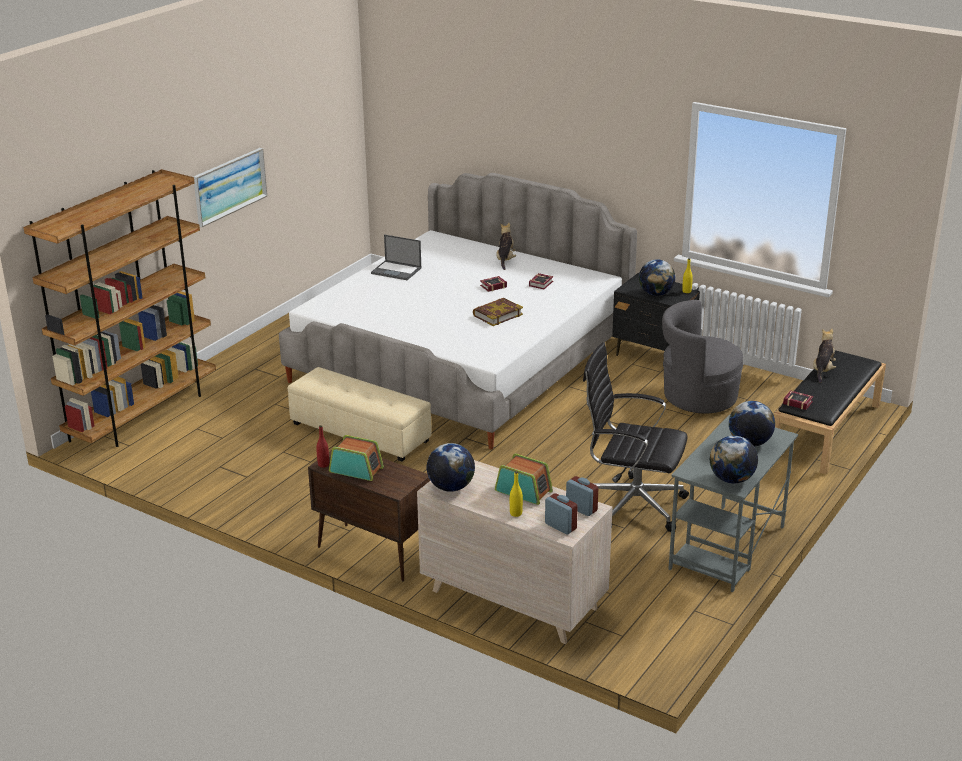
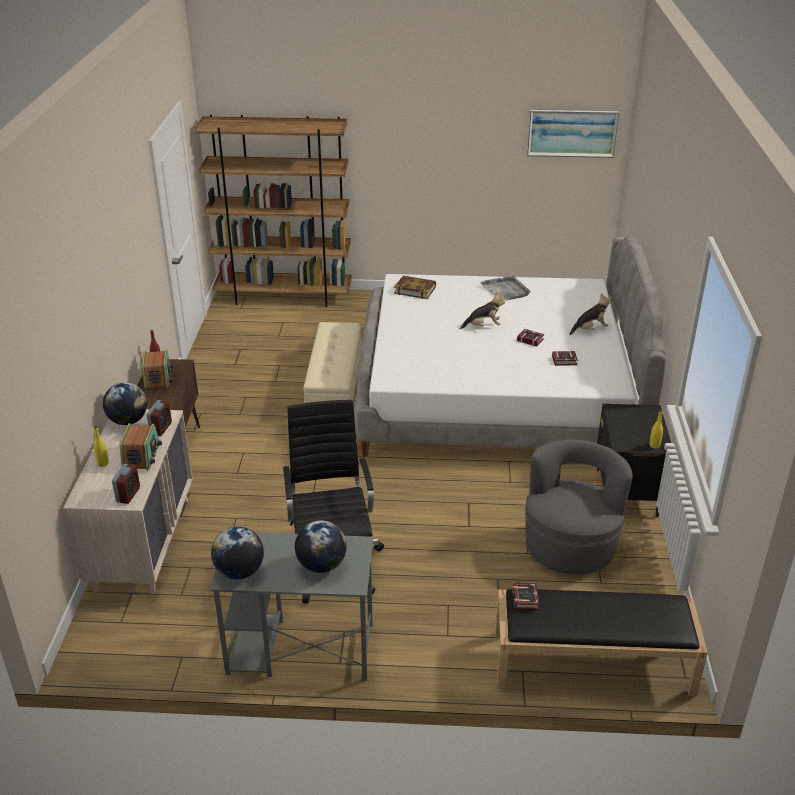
camera: 60 degrees right, 5 degrees up
picture [194,148,267,227] -> picture moved to [527,110,619,158]
laptop [371,234,421,280] -> grey tray [480,276,530,301]
book [473,298,523,326] -> book moved to [394,276,436,299]
alarm clock [545,493,578,534] -> alarm clock moved to [147,400,172,436]
globe [639,259,675,296] -> none
grey armchair [662,300,743,414] -> grey armchair turned 45 degrees clockwise [525,440,633,575]
plush toy [813,329,836,383] -> plush toy moved to [460,292,505,329]

